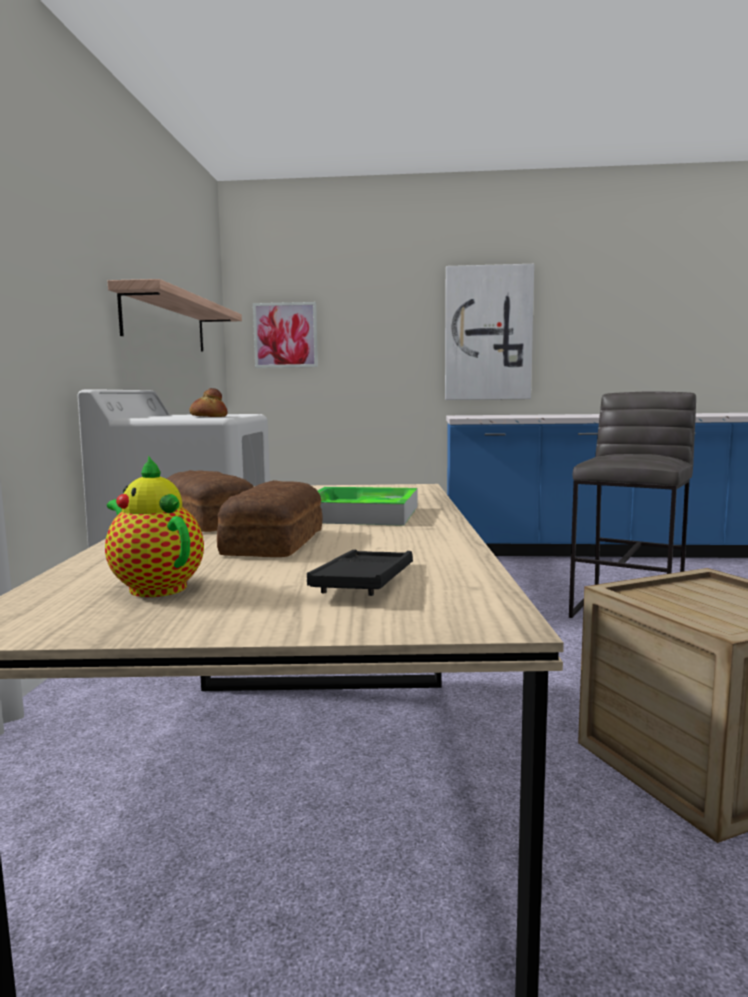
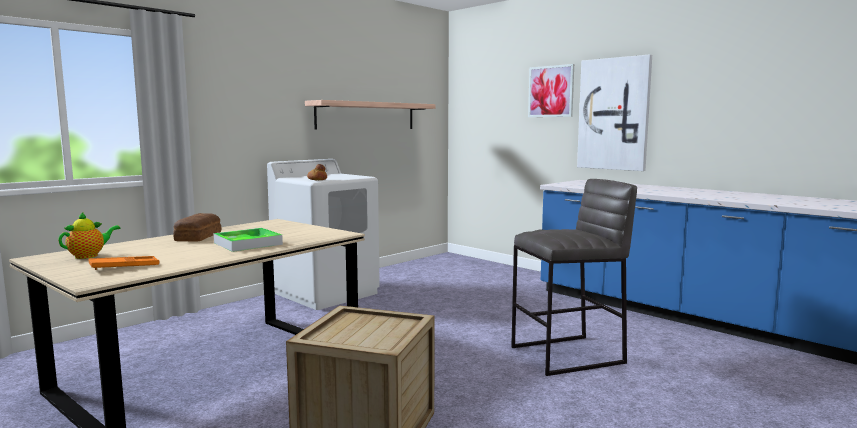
camera: 40 degrees right, 0 degrees up
teapot [105,456,204,597] -> teapot turned 45 degrees clockwise [58,212,120,259]
bread [217,480,323,557] -> none
picture [253,302,318,368] -> picture moved to [528,64,574,117]
black tray [307,550,413,596] -> orange tray [89,256,159,270]

